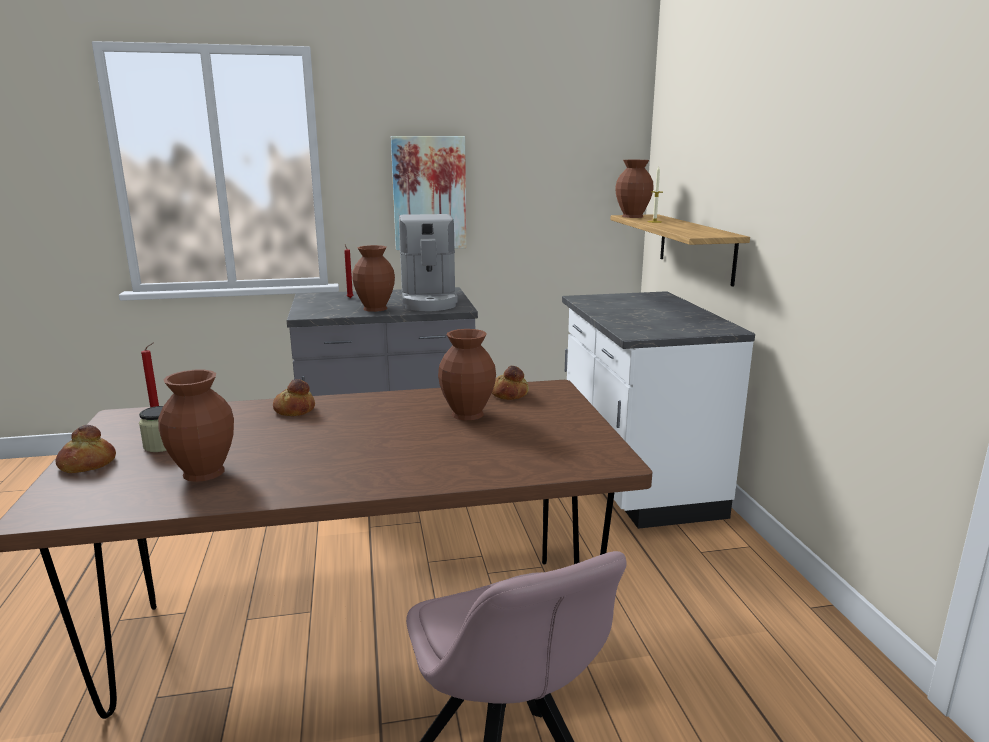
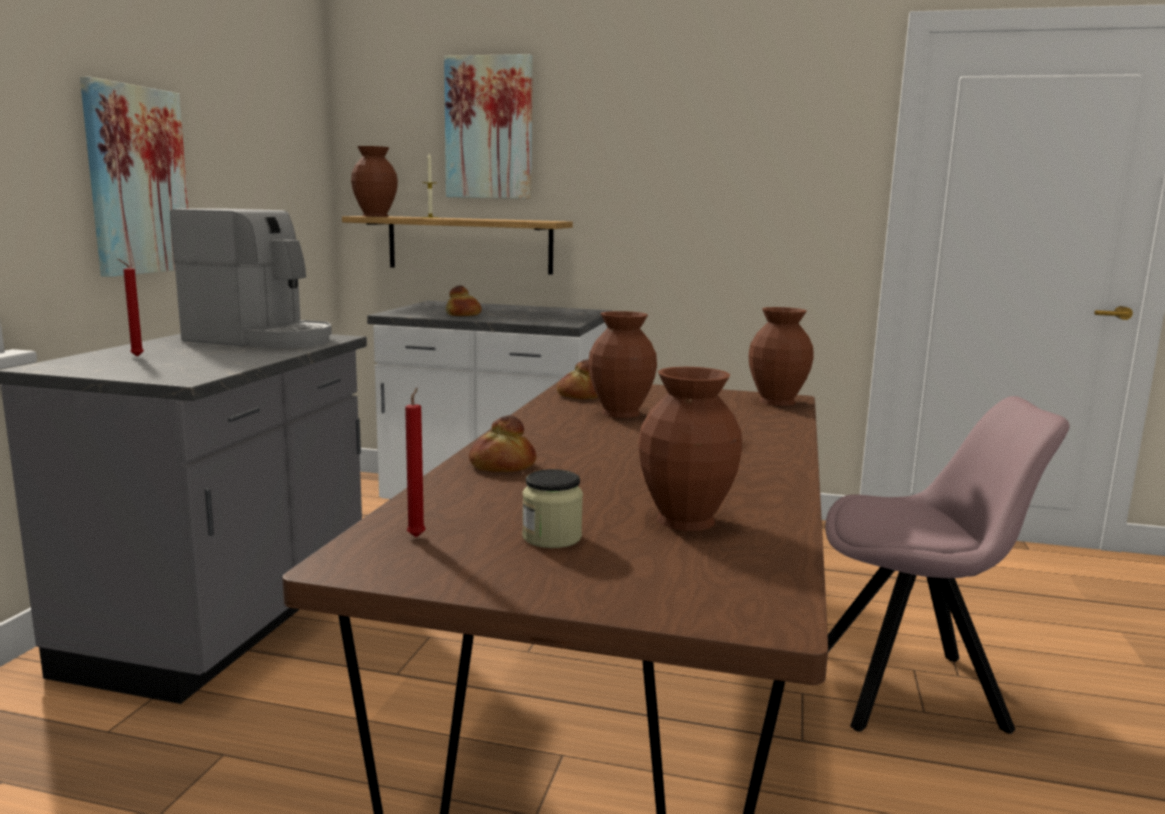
camera: 65 degrees left, 5 degrees down
bread [55,425,116,473] -> bread moved to [446,285,482,316]
brown vase [352,245,395,312] -> brown vase moved to [748,307,814,406]
none -> picture [444,54,533,199]

